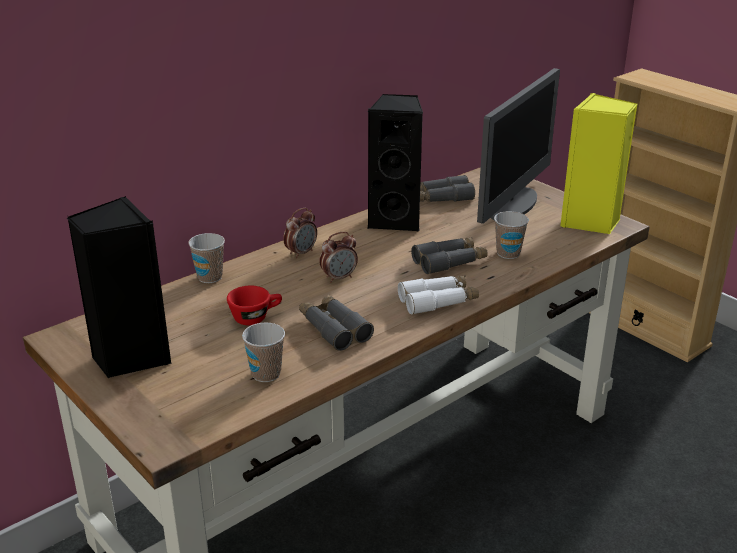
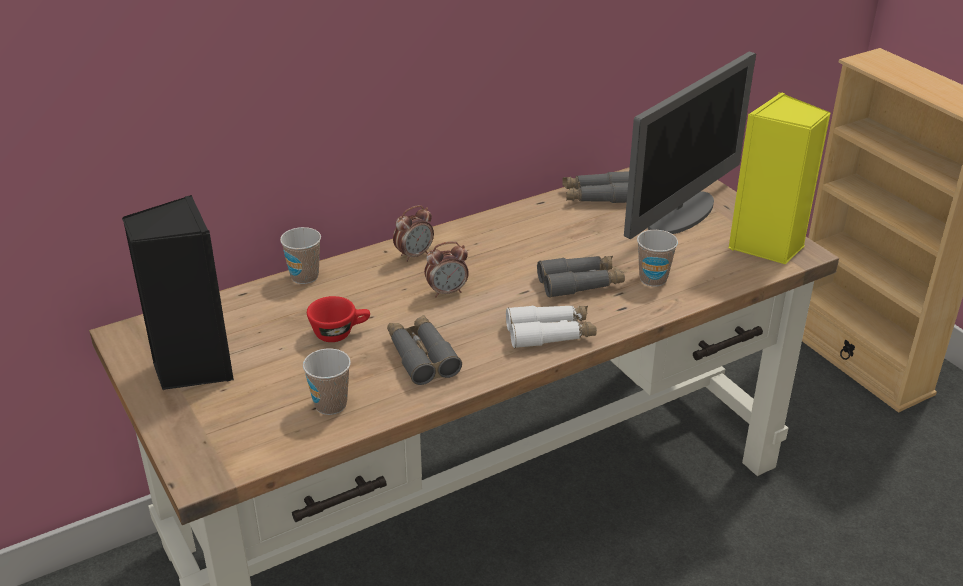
camera: 10 degrees right, 5 degrees up
black speaker [367,94,423,231] -> none

